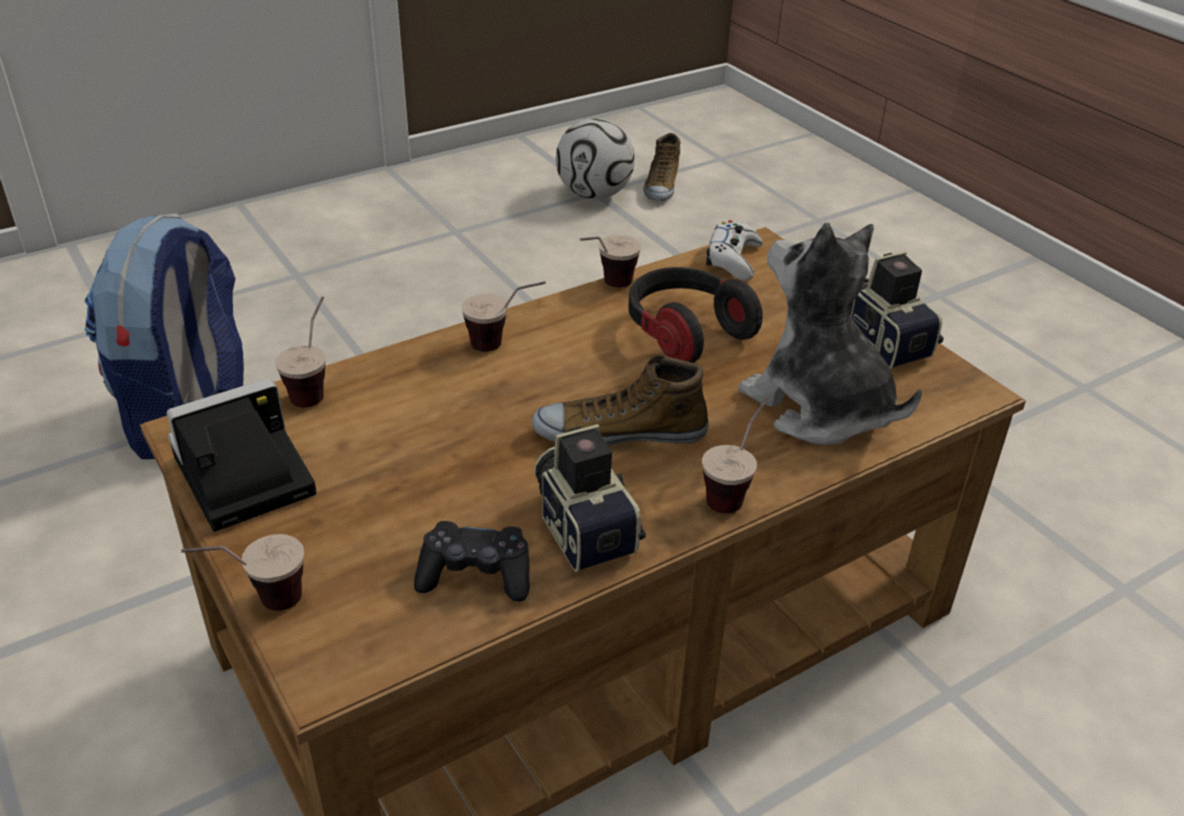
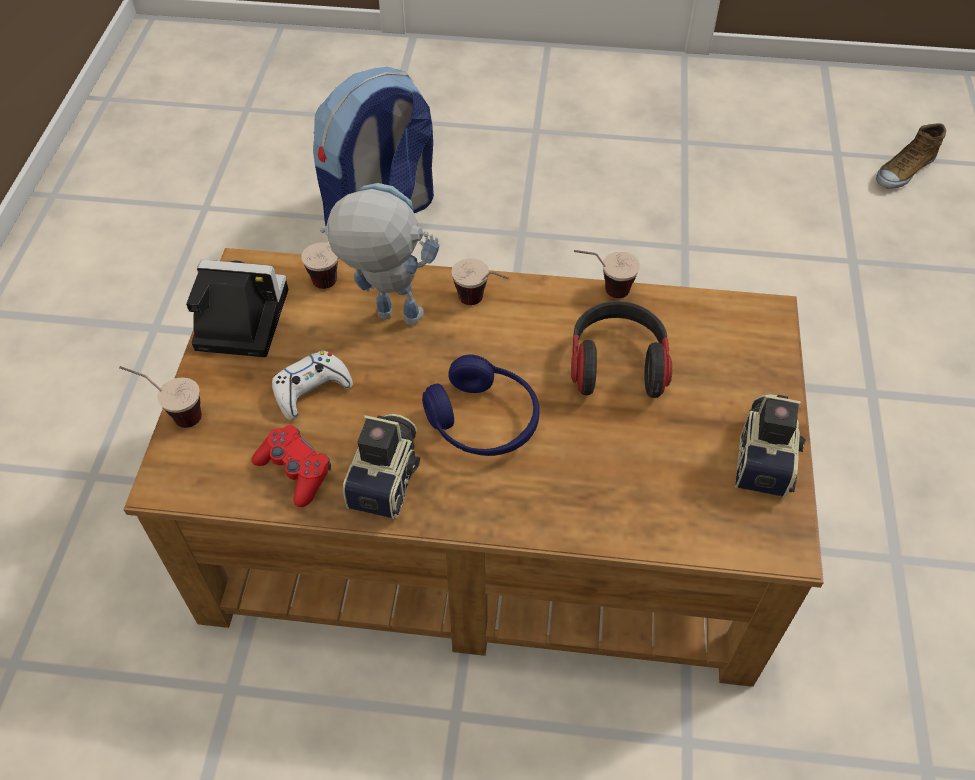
camera: 40 degrees right, 15 degrees up
black game controller [414,521,530,602] -> red game controller [251,425,331,507]
shoe [532,355,709,446] -> blue headphones [422,355,540,456]
football [556,118,635,199] -> none
cup [702,396,769,514] -> none
white game controller [706,220,763,280] -> white game controller moved to [272,351,353,420]
plush toy [738,223,922,445] -> none
none -> toy robot [320,183,439,325]

